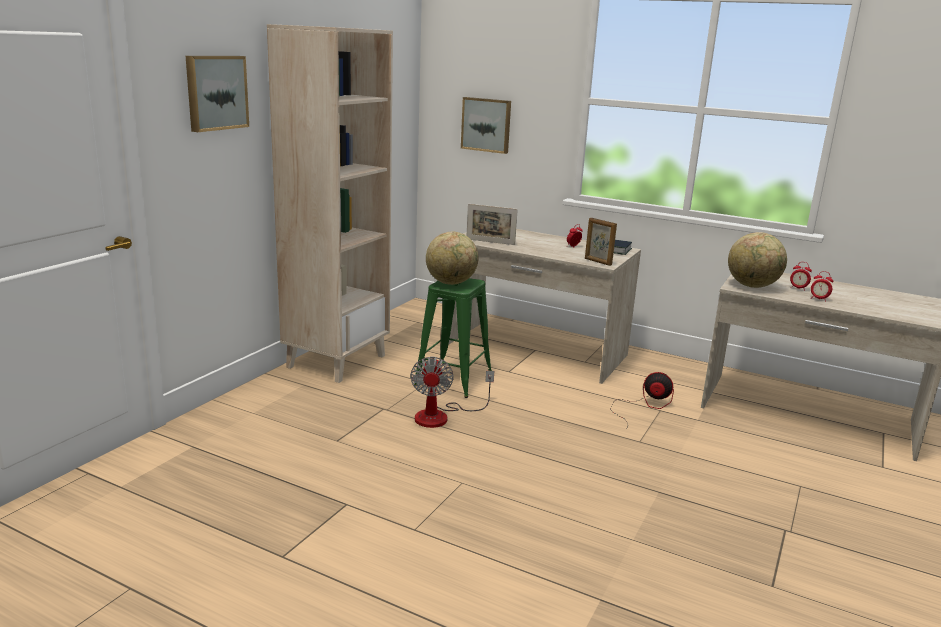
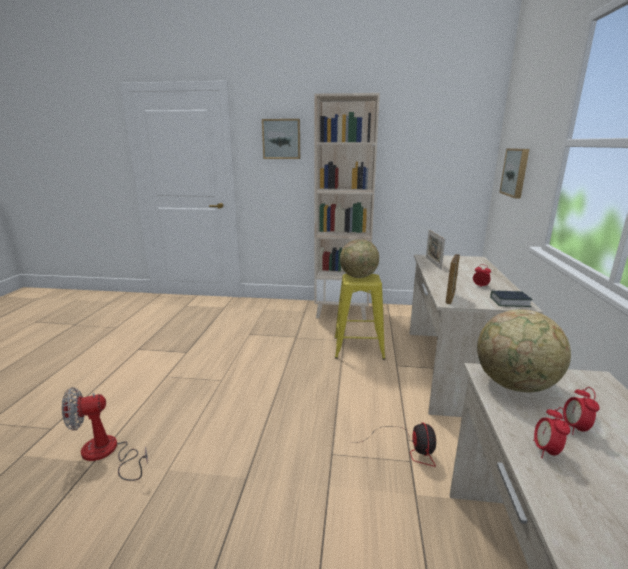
camera: 70 degrees right, 0 degrees up
fan [410,356,494,428] -> fan moved to [62,387,148,481]
green stool [413,278,492,398] -> yellow stool [334,274,385,360]

